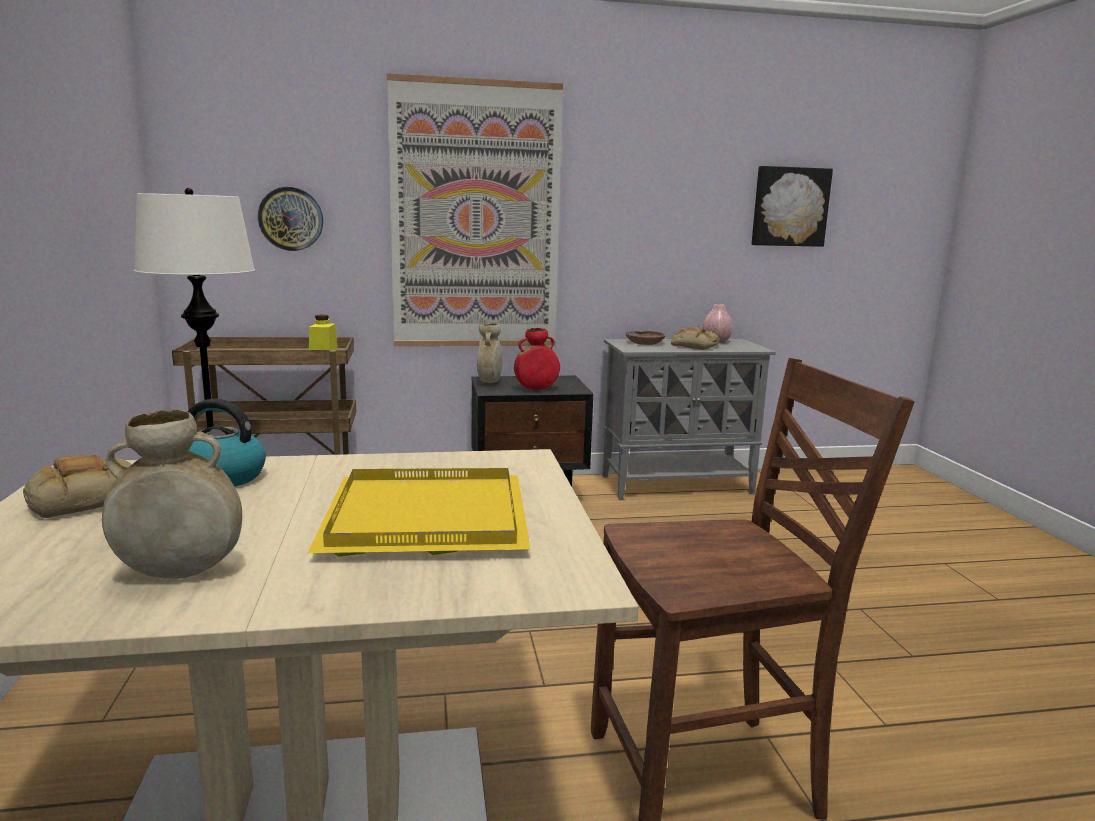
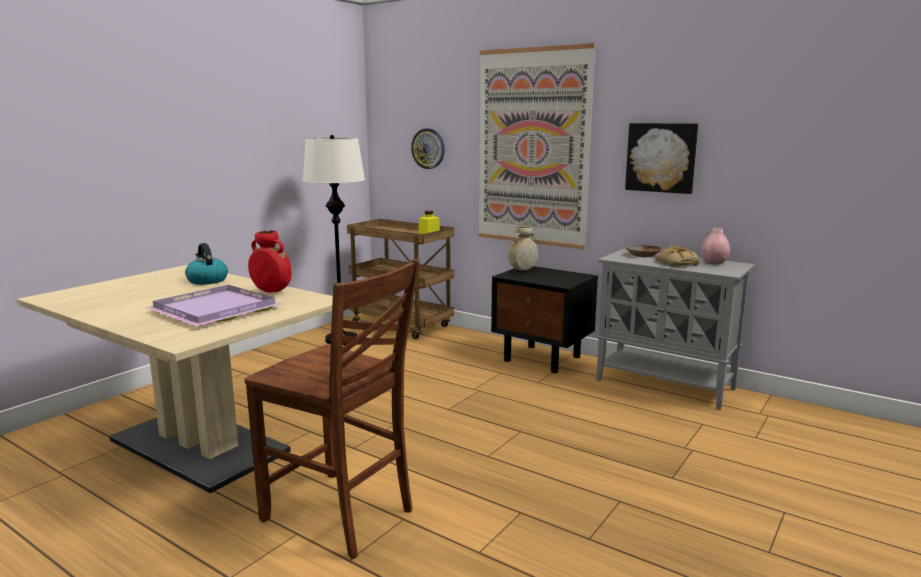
camera: 45 degrees right, 0 degrees up
bread [23,455,132,518] -> none
beige vase [102,409,242,579] -> none
yellow tray [308,468,530,557] -> purple tray [145,285,283,326]
red vase [514,328,560,390] -> red vase moved to [248,230,292,292]
picture [752,166,833,247] -> picture moved to [625,123,698,194]

